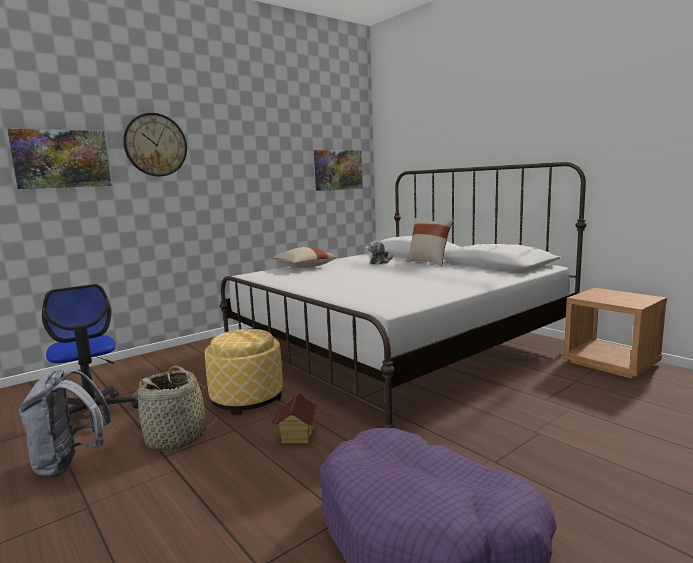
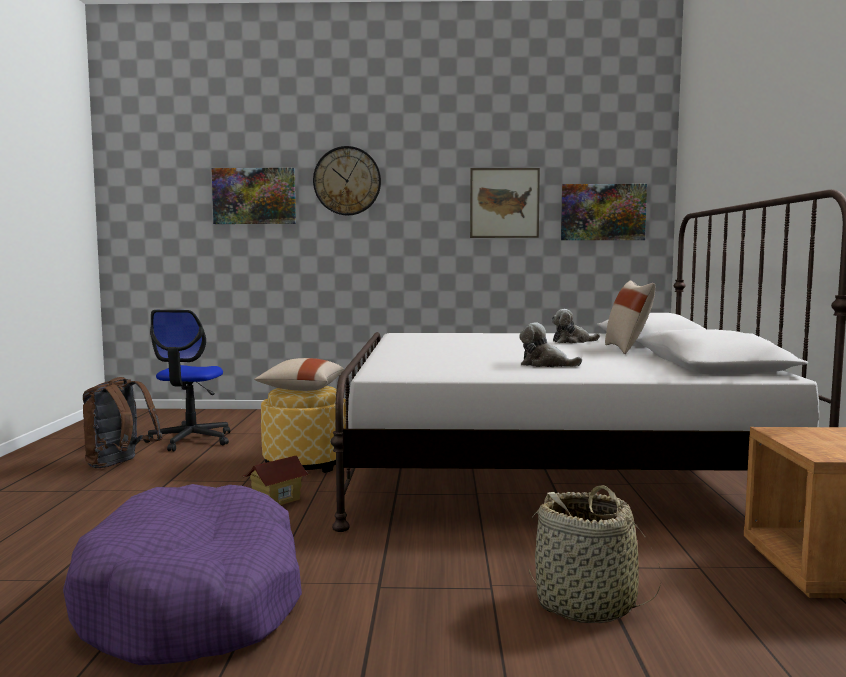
camera: 40 degrees right, 5 degrees down
grey backpack [18,370,111,478] -> brown backpack [83,377,163,468]
basket [133,366,219,451] -> basket moved to [527,485,661,623]
beige pillow [272,247,336,268] -> beige pillow moved to [254,358,344,391]
none -> picture [470,168,540,238]
none -> plush toy [519,323,582,367]

